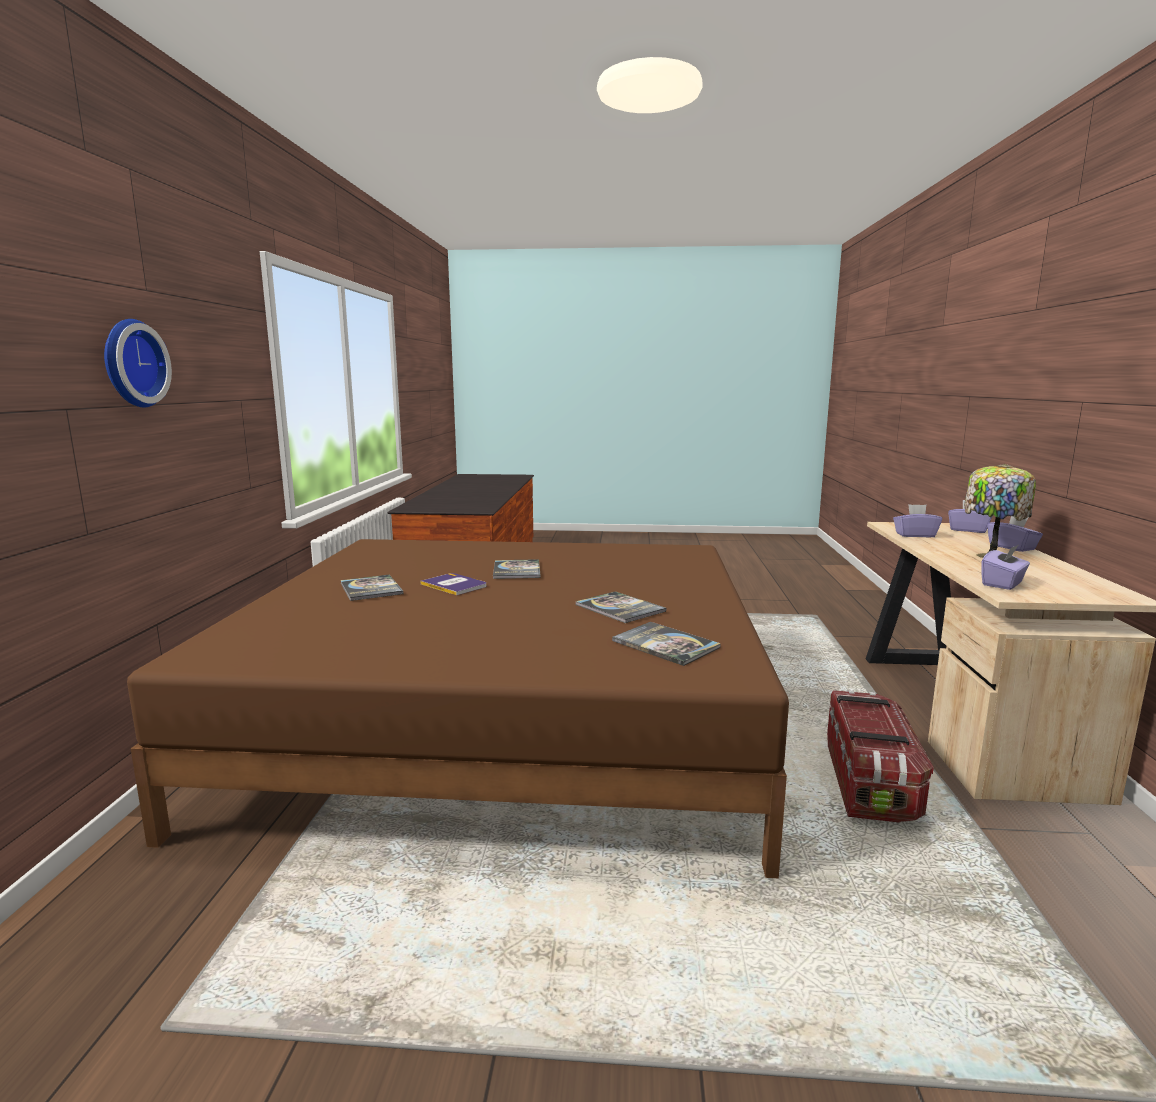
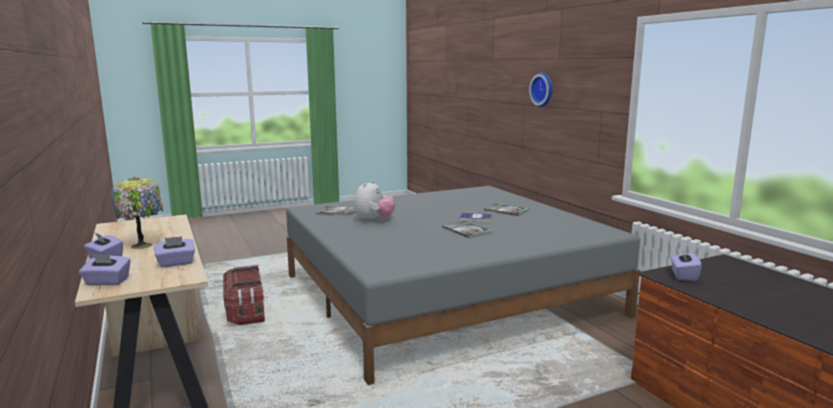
camera: 150 degrees right, 0 degrees up
brown bed [127,539,789,878] -> grey bed [286,186,640,385]
book [576,591,666,623] -> plush toy [354,180,396,222]
purple tissue box [981,545,1030,590] -> purple tissue box moved to [671,251,702,281]

